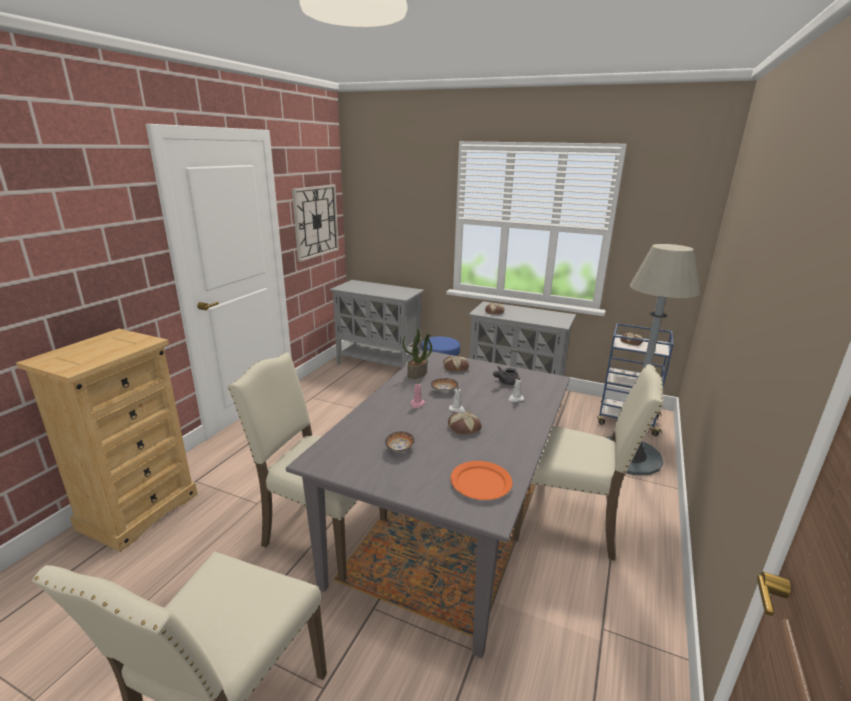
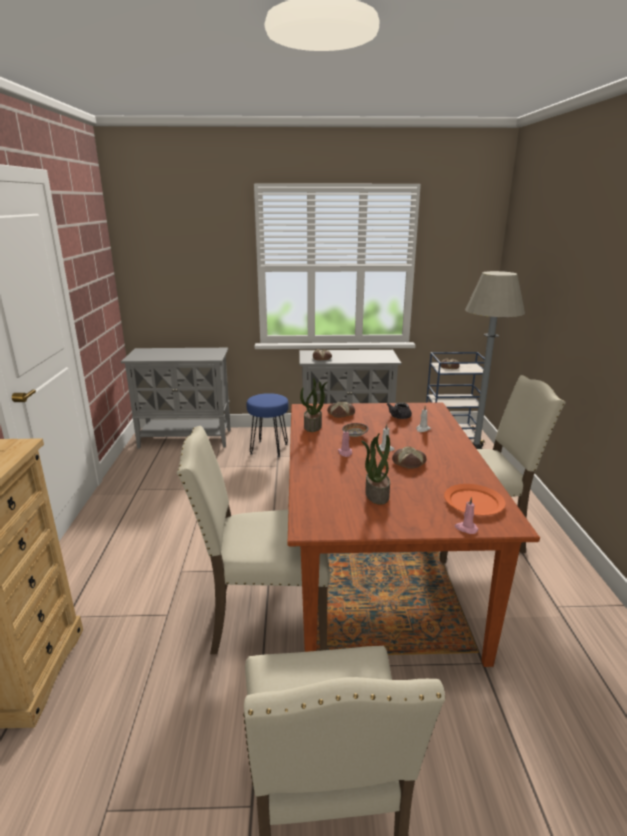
camera: 25 degrees left, 0 degrees up
grey dining table [286,351,570,658] -> brown dining table [288,402,540,667]
wall clock [292,185,339,262] -> none
bowl [385,431,414,452] -> potted plant [361,433,390,505]
none -> pink candle [455,497,478,534]

